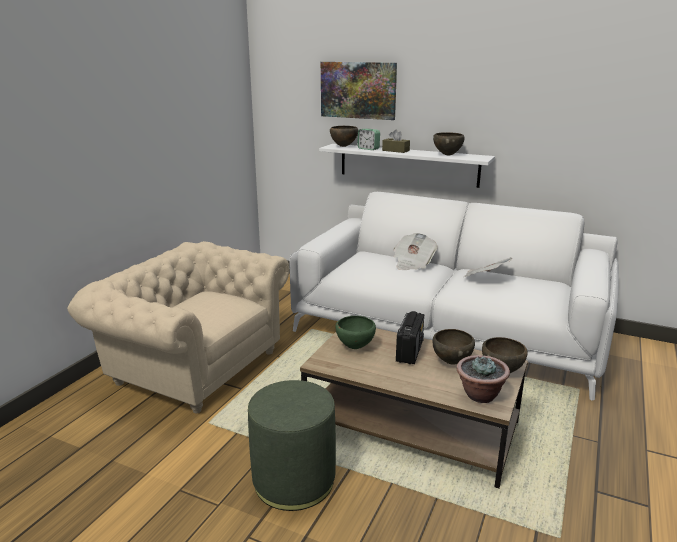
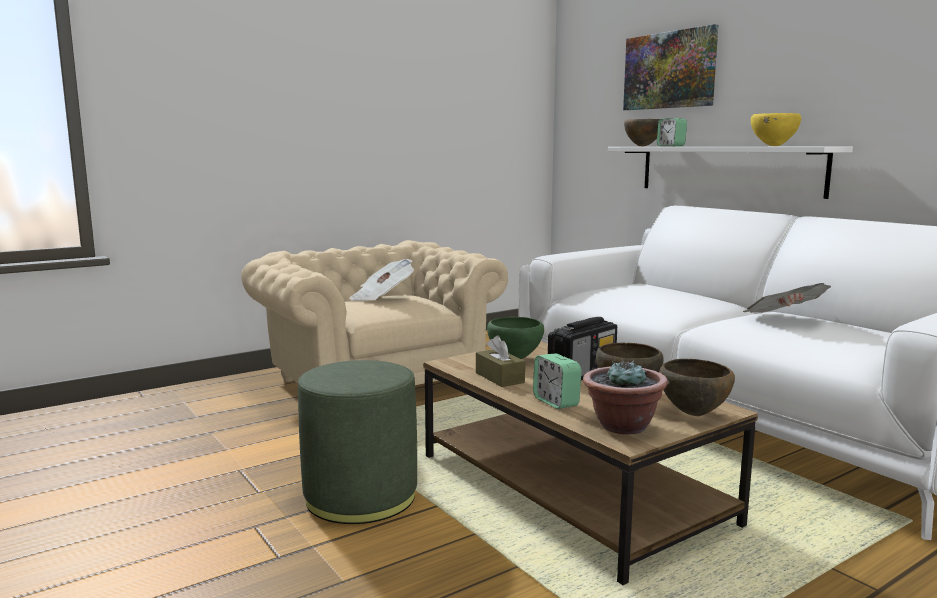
camera: 30 degrees right, 10 degrees down
brown tissue box [382,130,410,153] -> brown tissue box moved to [476,335,525,387]
newspaper [394,233,438,270] -> newspaper moved to [349,259,414,301]
brown bowl [433,132,465,156] -> yellow bowl [751,113,801,146]
none -> alarm clock [533,353,581,409]

